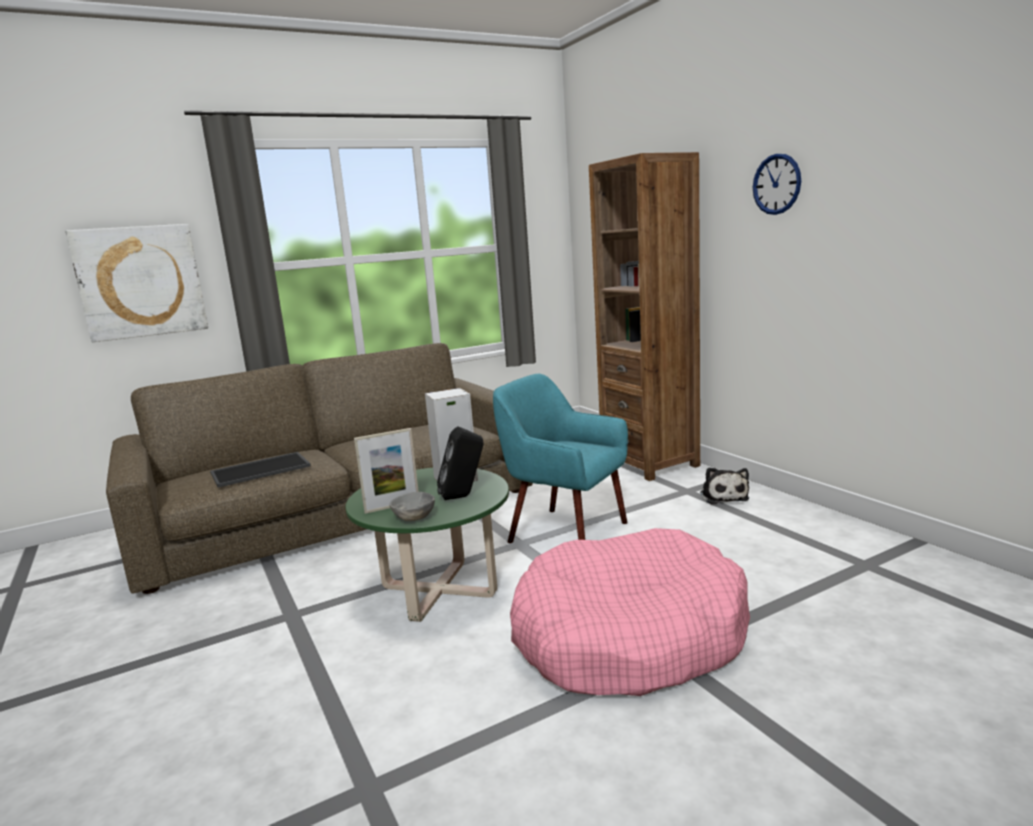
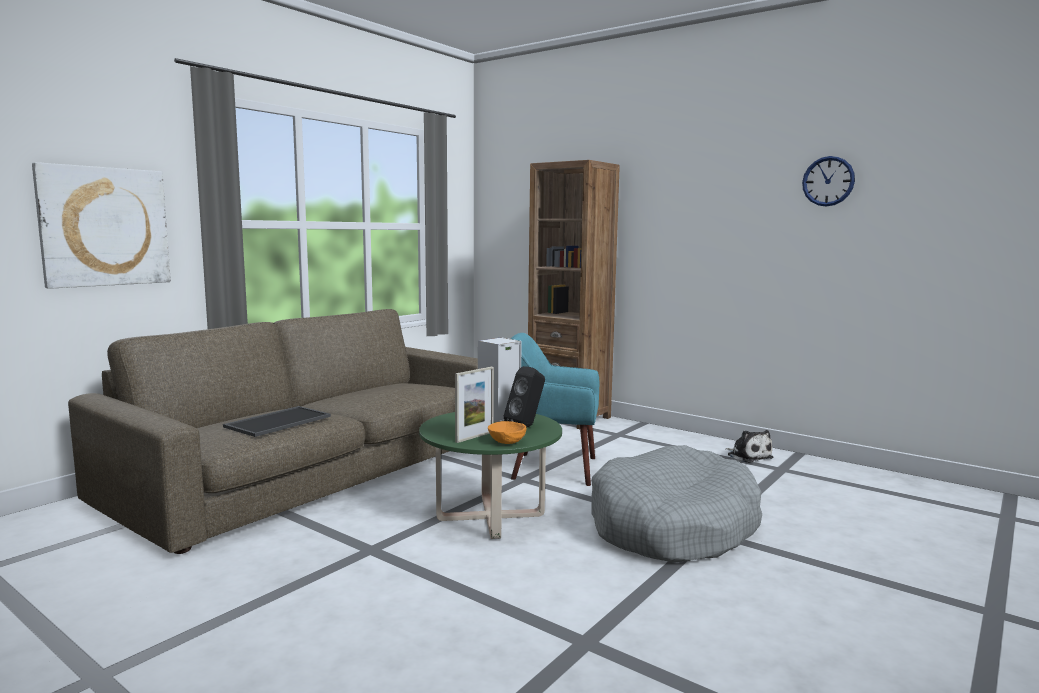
camera: 25 degrees left, 5 degrees down
grey bowl [389,492,435,521] -> orange bowl [488,421,527,444]
pink dog bed [510,528,750,696] -> grey dog bed [591,445,762,563]
plush toy [700,467,749,504] -> plush toy moved to [725,430,773,463]
wall clock [753,154,801,215] -> wall clock moved to [802,156,855,206]

